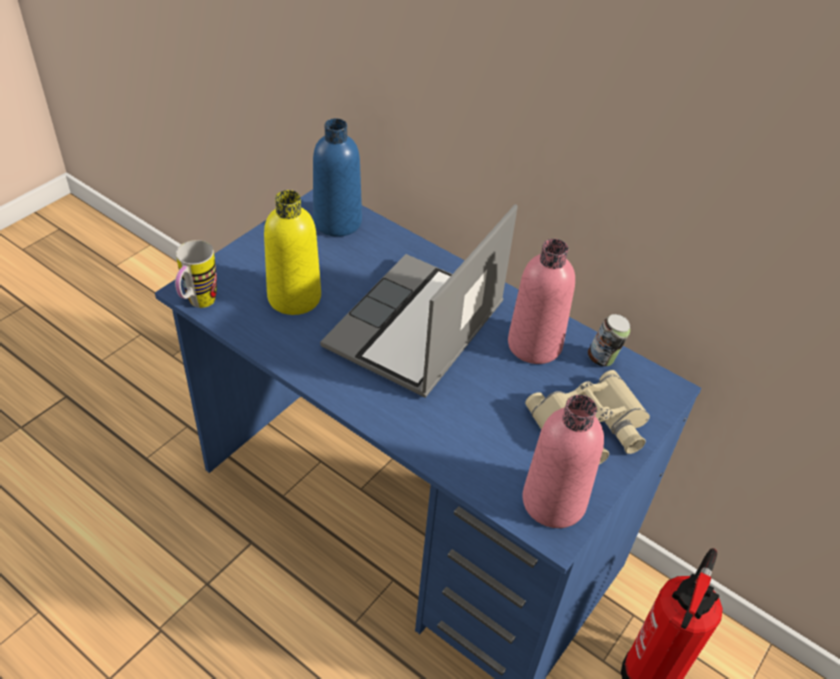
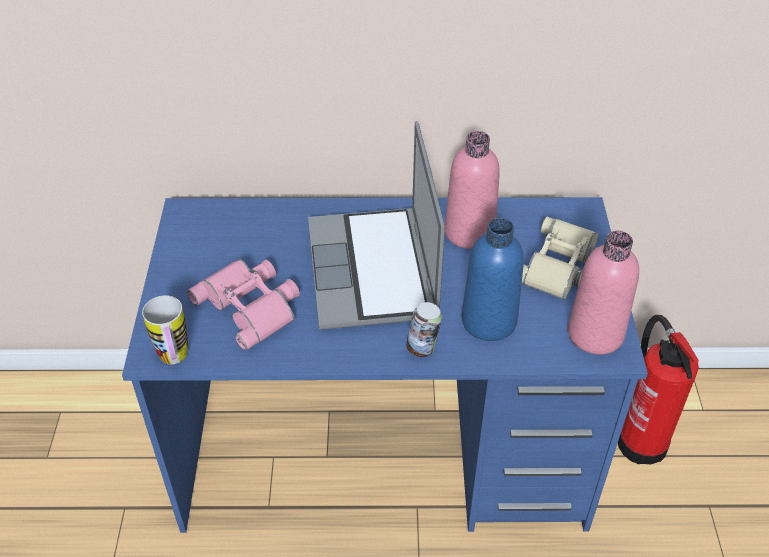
camera: 35 degrees left, 0 degrees up
yellow bottle [264,190,321,315] -> pink binoculars [187,259,300,350]
blue bottle [313,118,362,237] -> blue bottle moved to [462,218,524,341]
can [588,314,630,366] -> can moved to [406,302,442,357]

